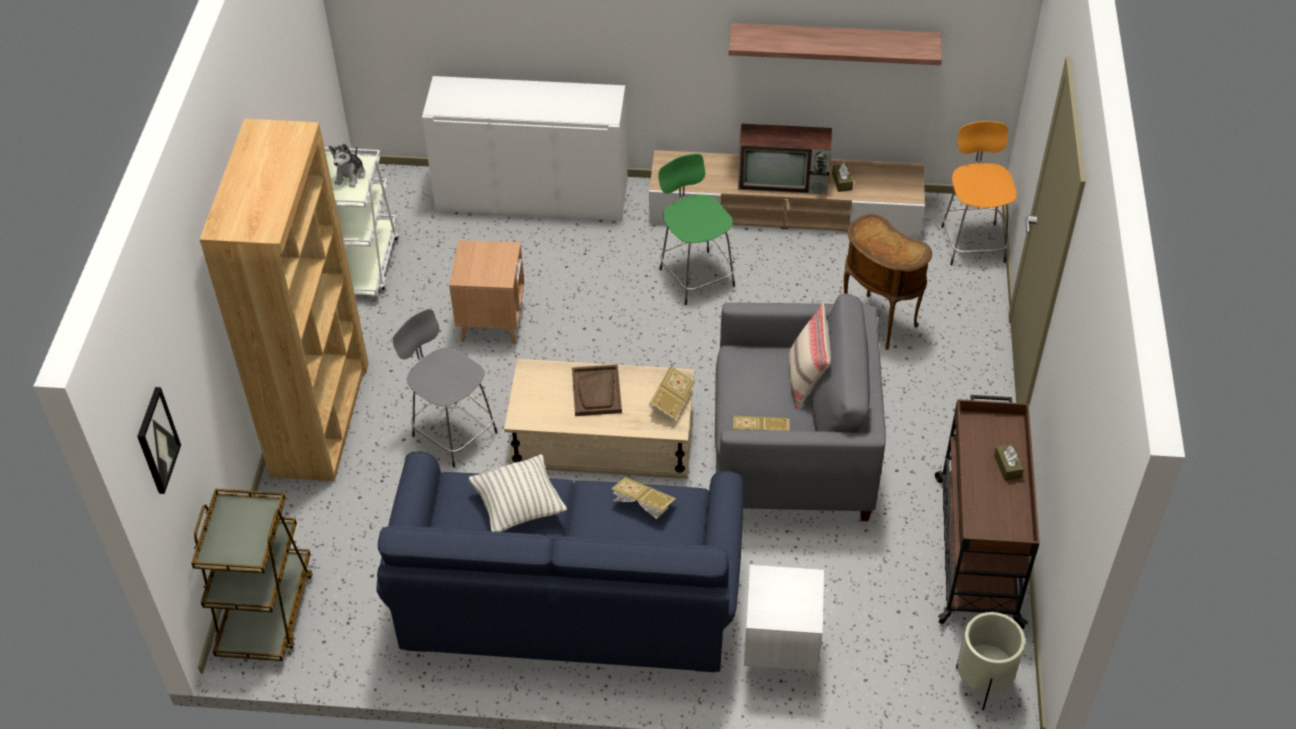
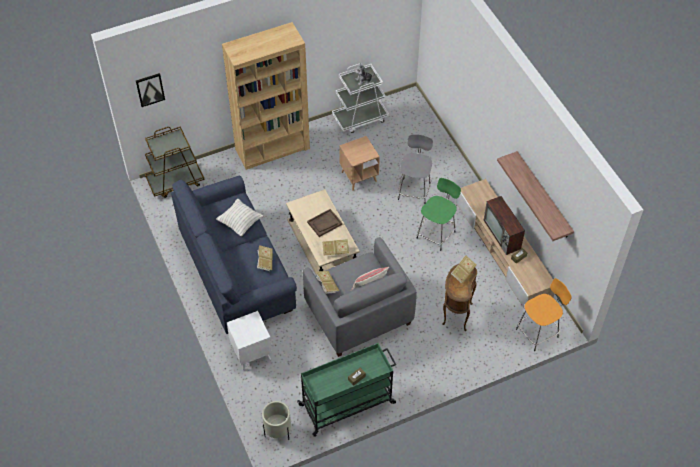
camera: 60 degrees right, 5 degrees up
grey stool [393,309,497,468] -> grey stool moved to [398,134,433,204]
white cabinet [422,76,628,221] -> none
brown cart [935,395,1040,629] -> green cart [297,343,396,437]
none -> book [451,255,476,283]

